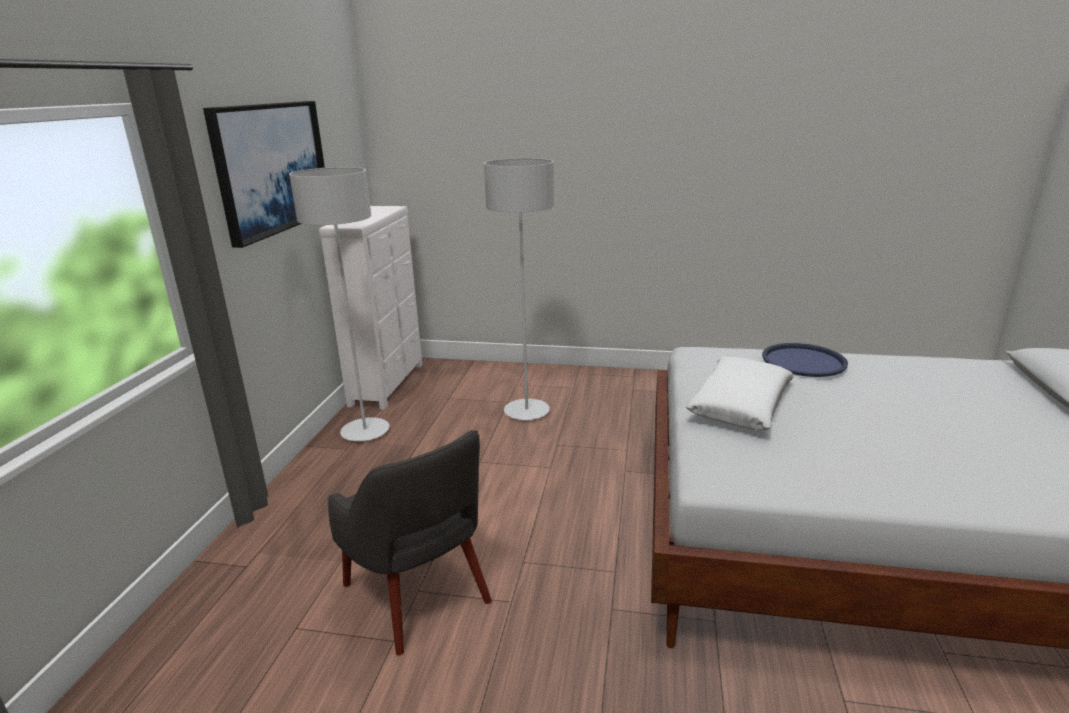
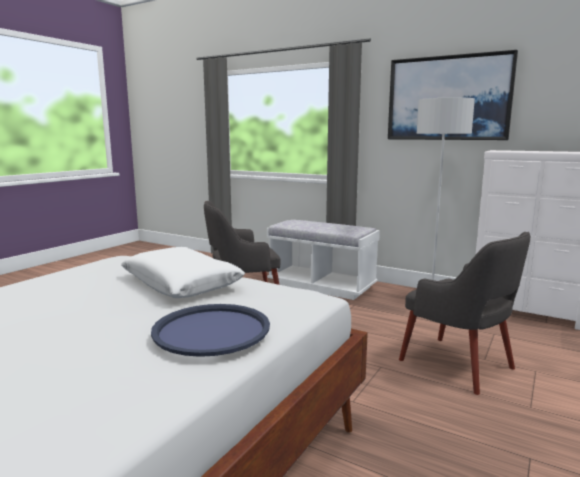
camera: 110 degrees right, 10 degrees down
grey floor lamp [484,158,554,420] -> grey armchair [399,232,530,395]
none -> white bench [267,220,380,300]

